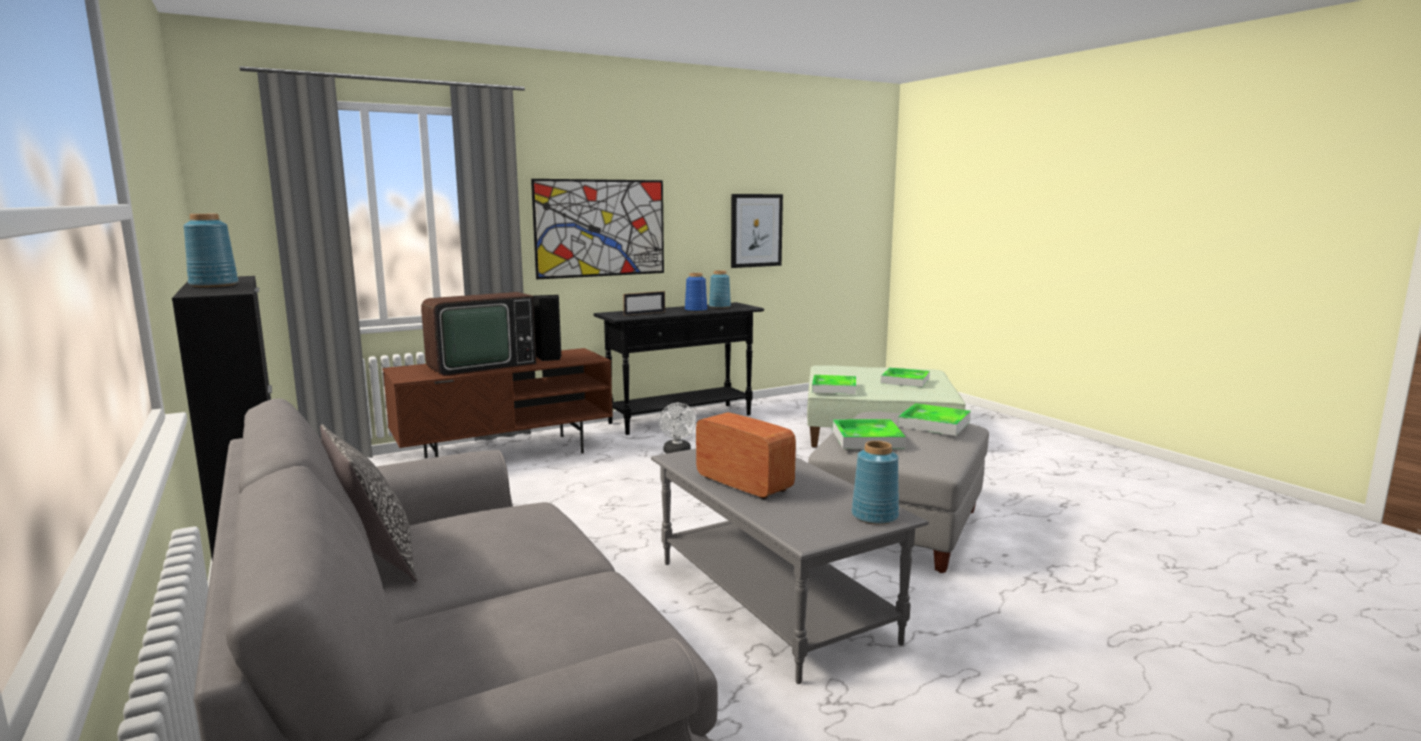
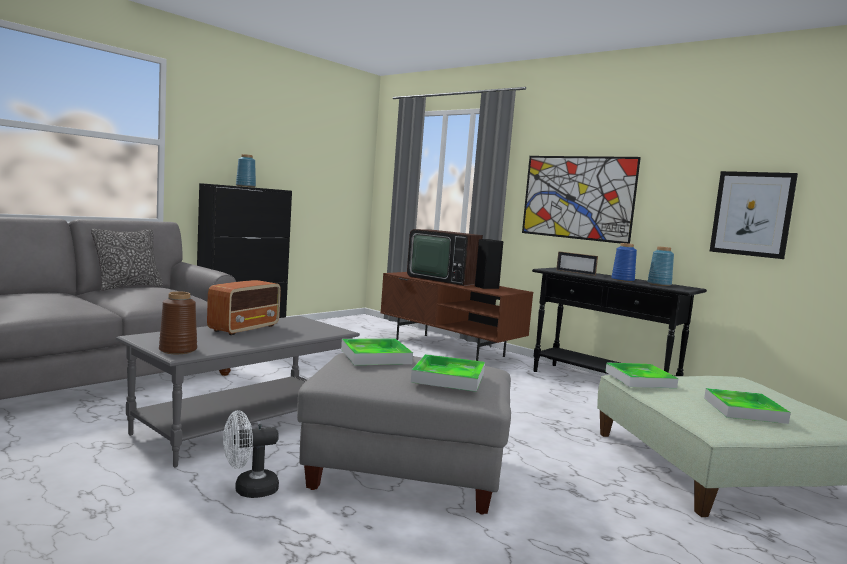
camera: 70 degrees right, 5 degrees down
white fan [659,403,696,453] -> white fan moved to [223,410,279,498]
blue vase [852,441,899,525] -> brown vase [159,292,197,354]

